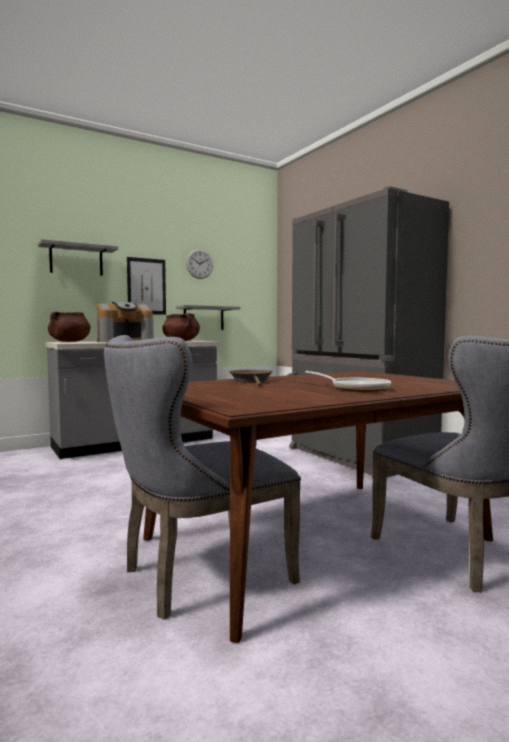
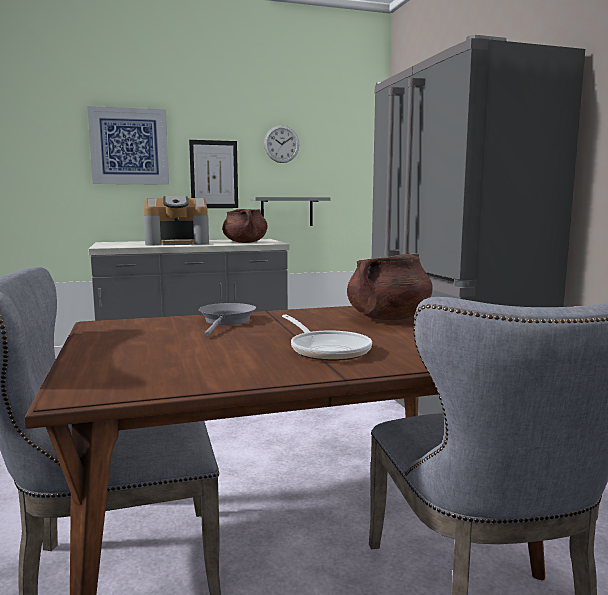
camera: 15 degrees right, 5 degrees up
grey shelf [38,239,118,276] -> picture [87,106,169,185]
brown cooking pot [48,312,90,342] -> brown cooking pot moved to [347,254,433,320]
brown frying pan [229,370,273,386] -> grey frying pan [199,303,256,336]

